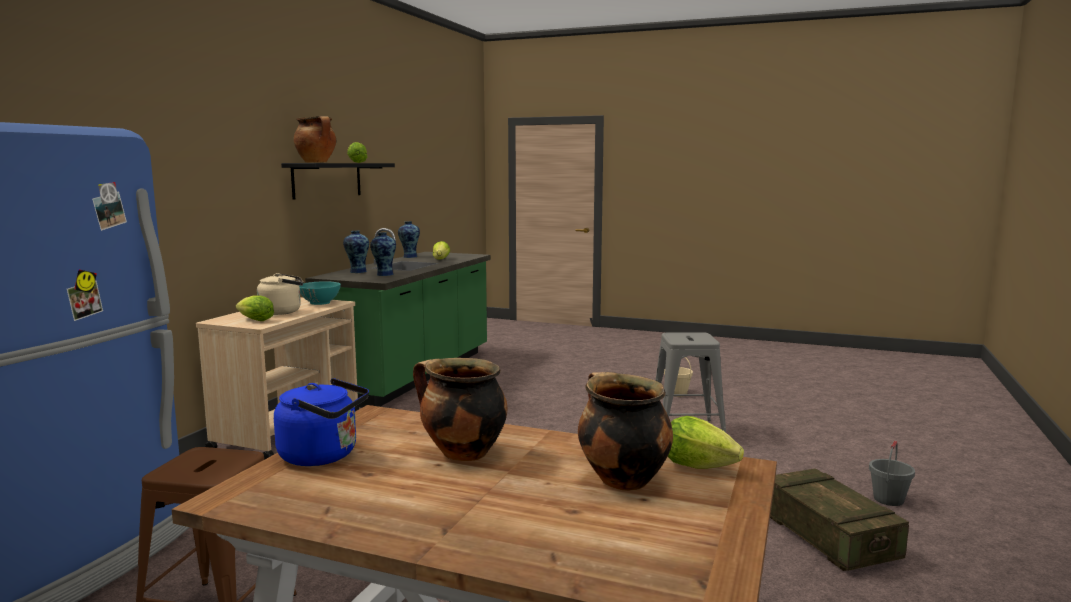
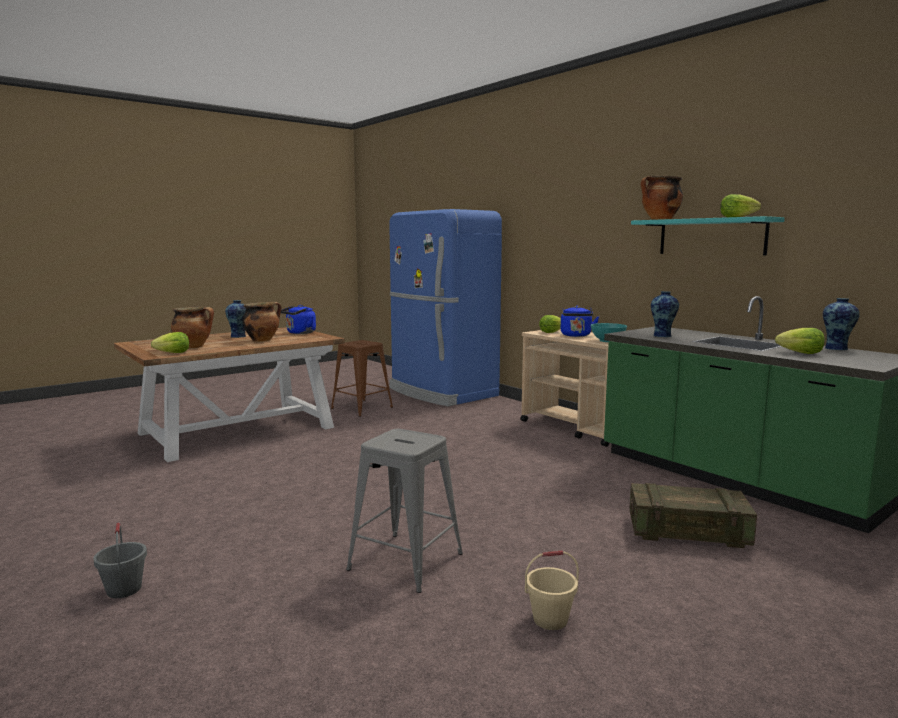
camera: 120 degrees right, 0 degrees up
beige kettle [257,273,303,315] -> blue kettle [561,306,599,337]
black shelf [281,163,395,200] -> turquoise shelf [631,216,785,256]
vase [343,230,369,273] -> vase moved to [225,300,246,338]
crate [770,468,909,571] -> crate moved to [630,483,757,548]

